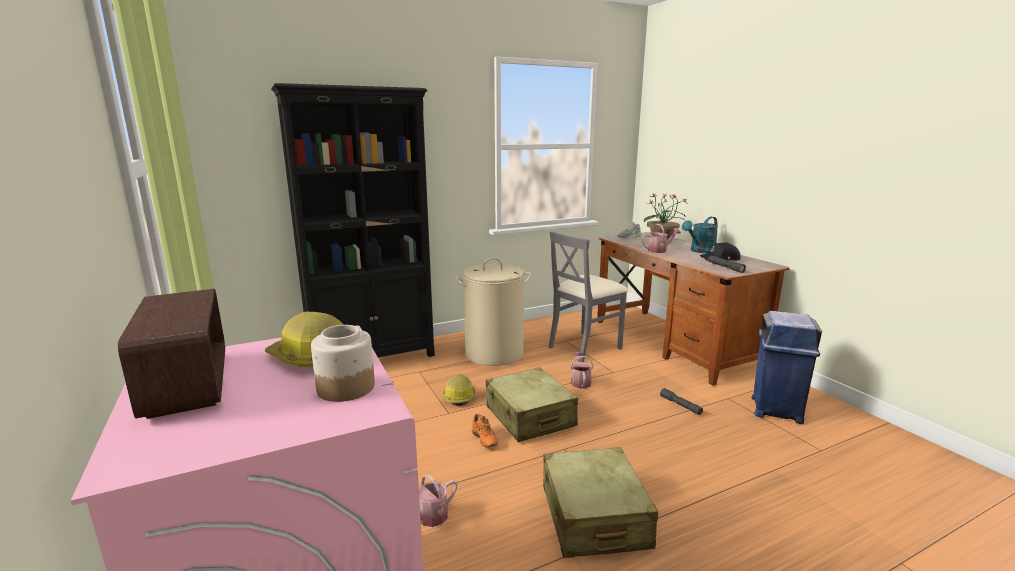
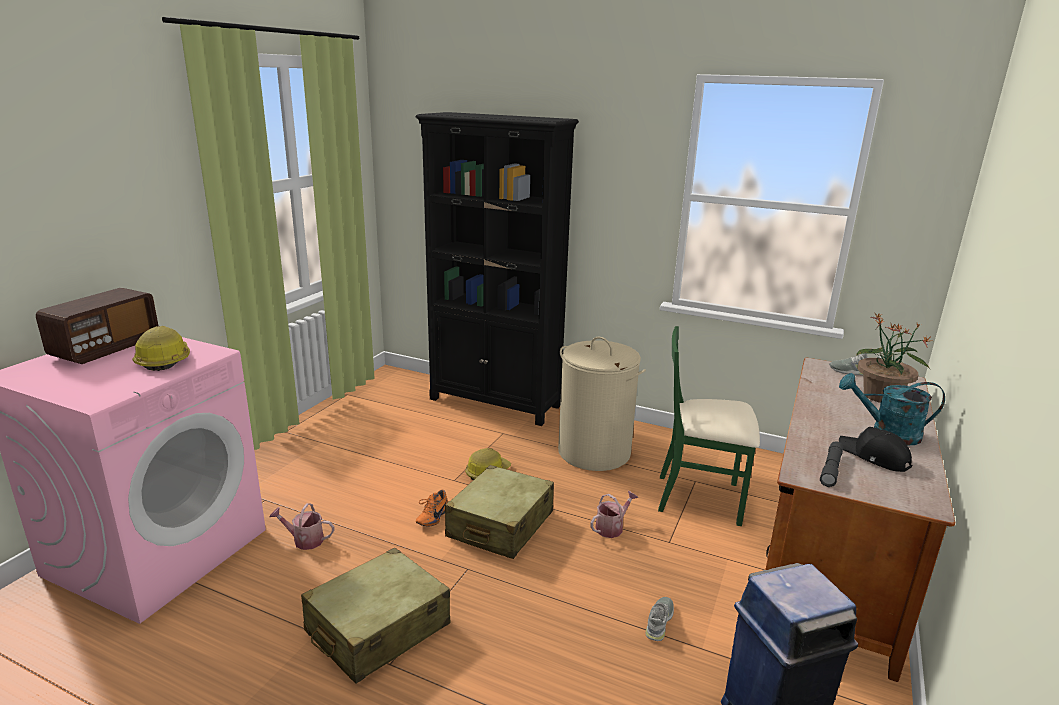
camera: 50 degrees right, 5 degrees up
jar [311,325,375,402] -> none
grey chair [549,232,628,362] -> green chair [658,326,760,526]
watering can [642,224,681,253] -> none
grey flashlight [660,388,703,415] -> grey shoe [645,597,674,641]

